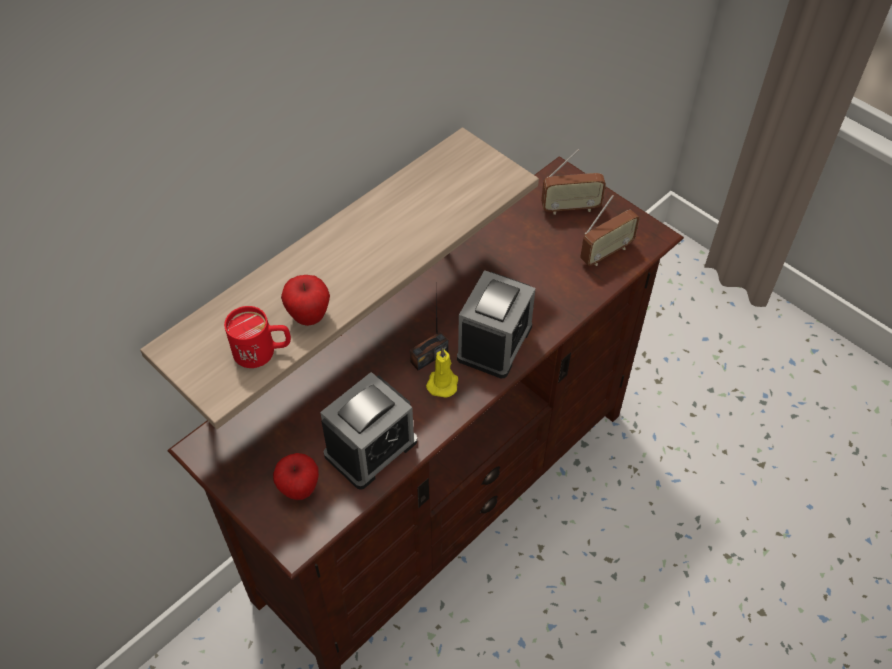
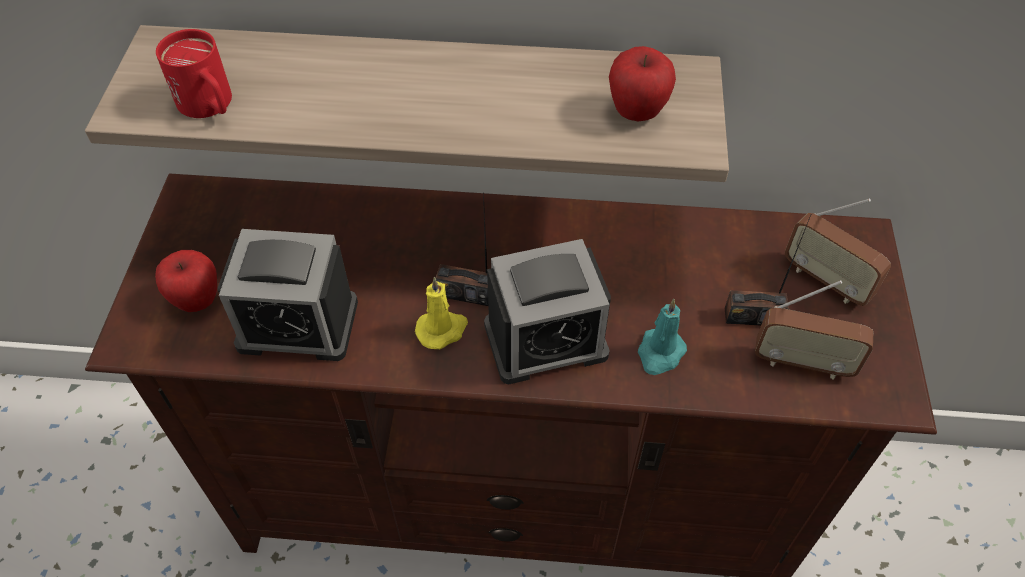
camera: 50 degrees right, 0 degrees up
apple [281,275,330,326] -> apple moved to [609,46,676,121]
none -> turquoise candle [638,299,687,375]
none -> radio [725,215,811,325]

